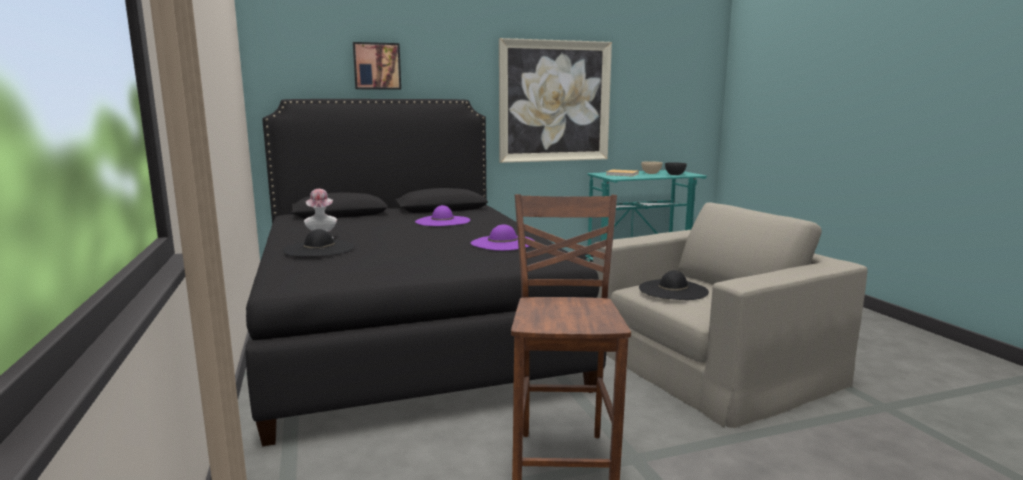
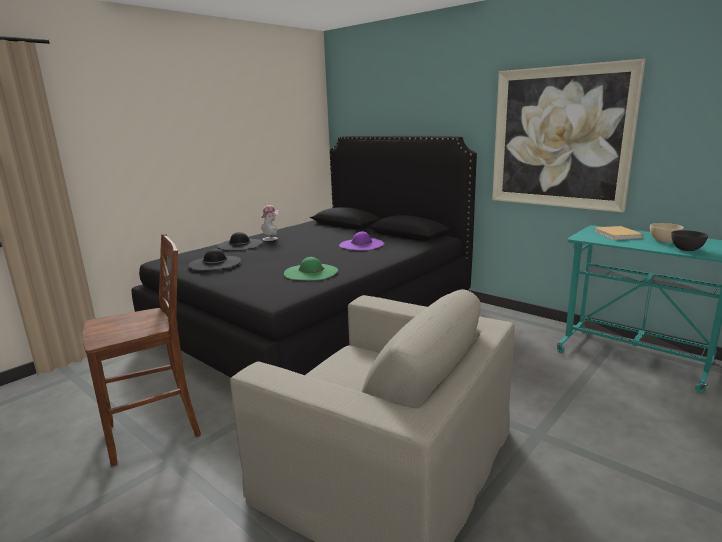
camera: 60 degrees right, 5 degrees up
picture [353,42,401,90] -> none
purple hat [471,224,534,251] -> green hat [284,257,338,281]
black hat [639,270,709,300] -> black hat moved to [188,249,241,271]

